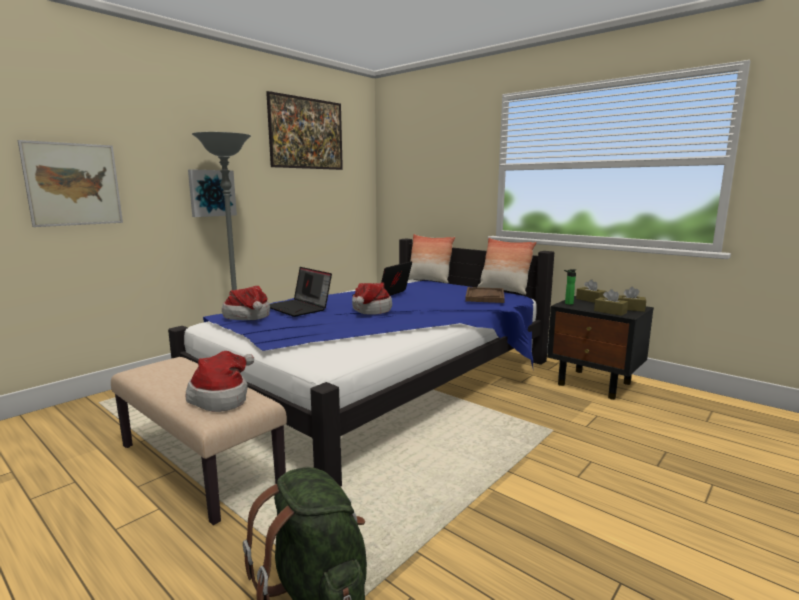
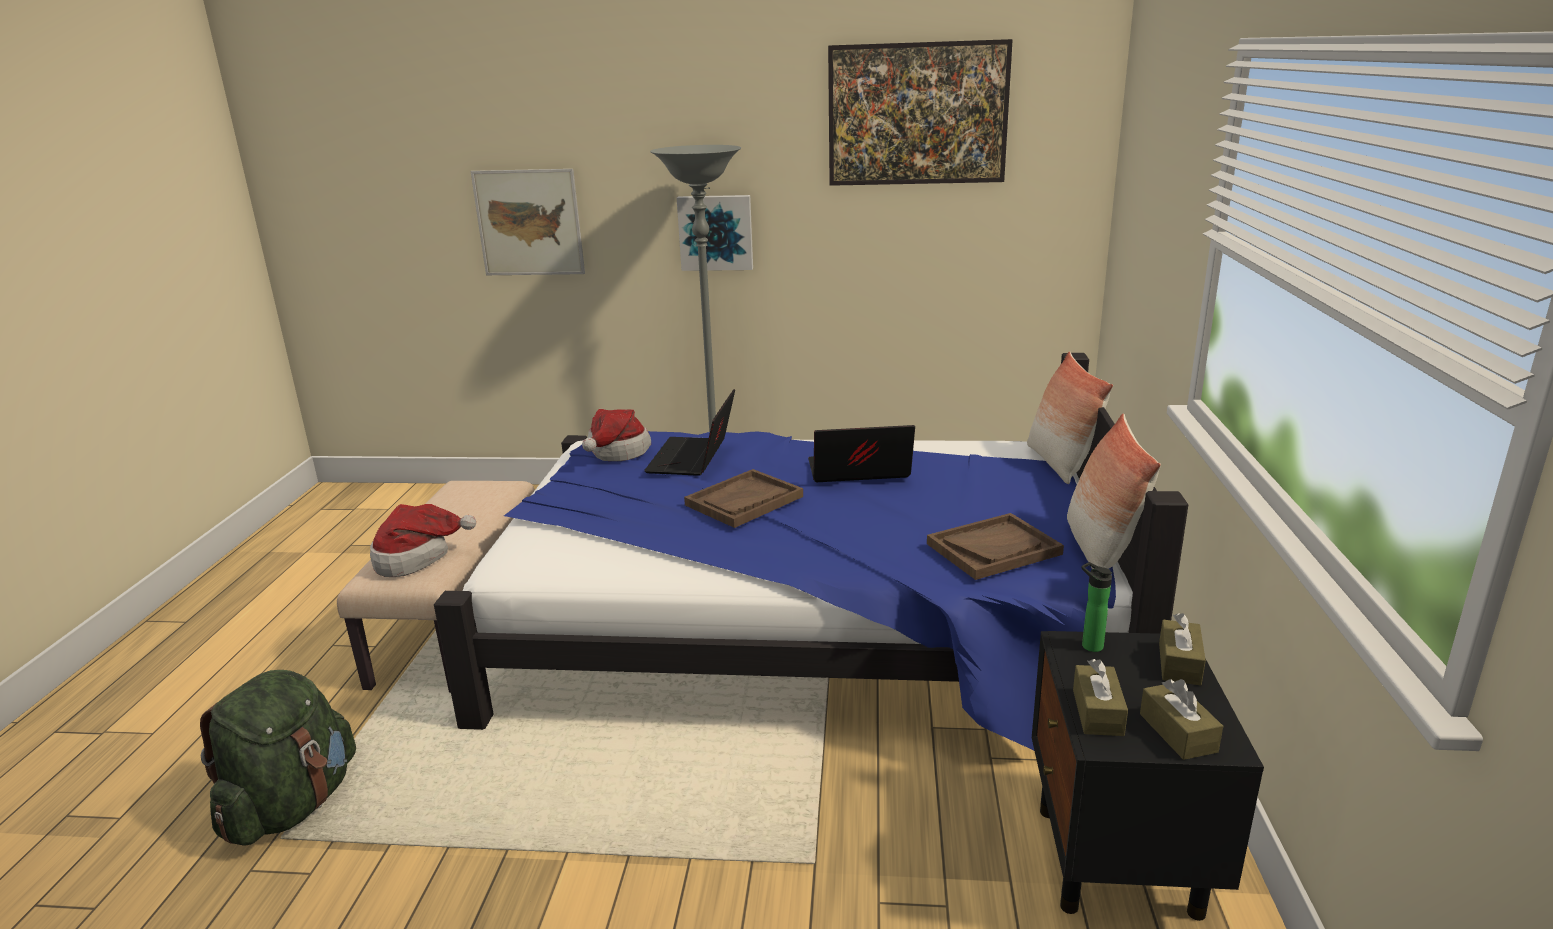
camera: 55 degrees right, 10 degrees up
hat [352,283,392,315] -> brown tray [684,469,803,528]

